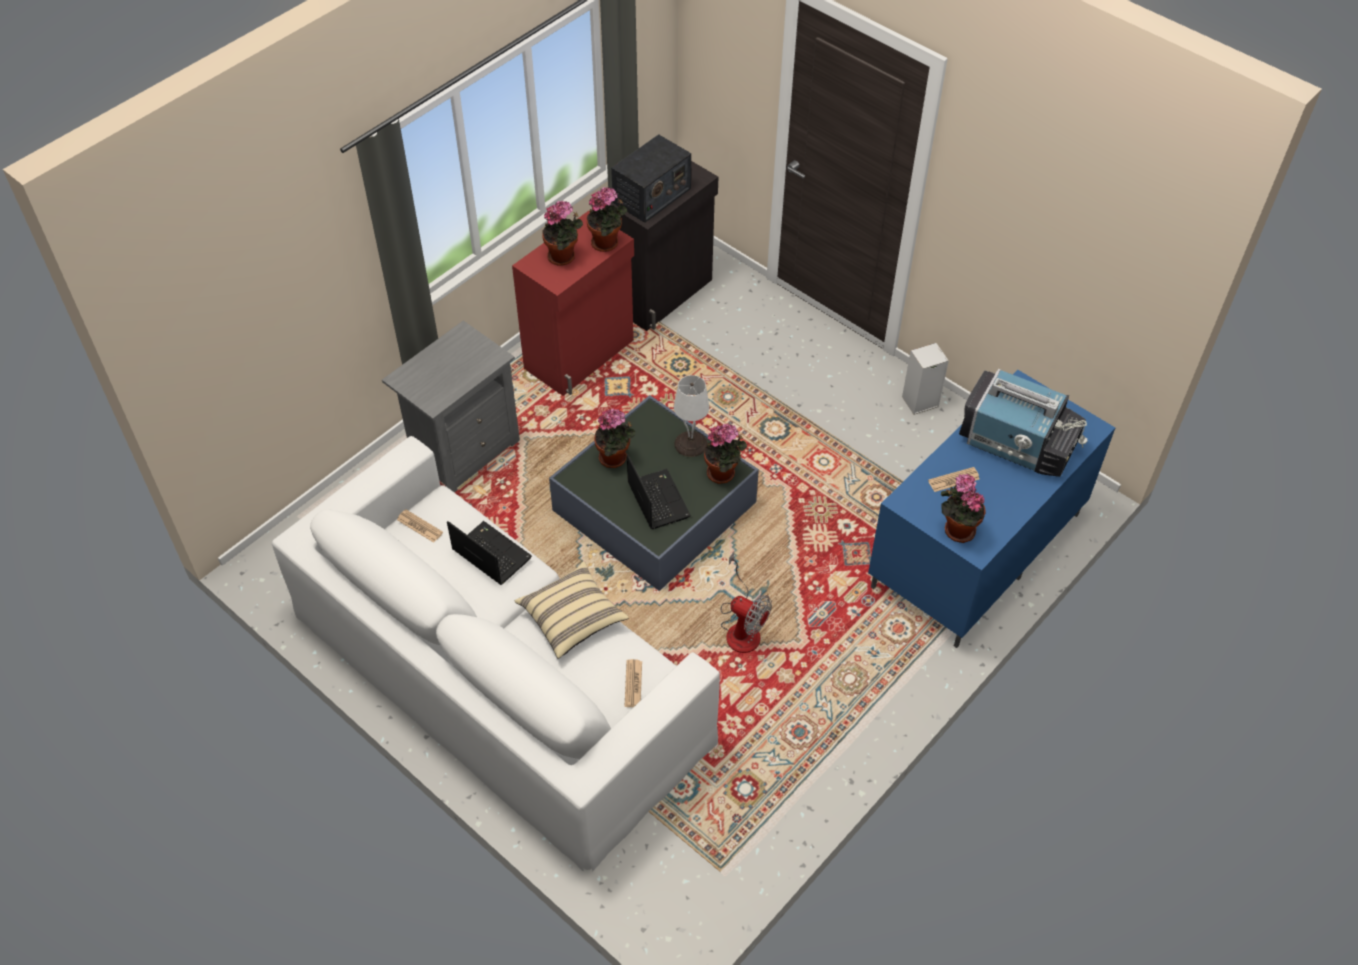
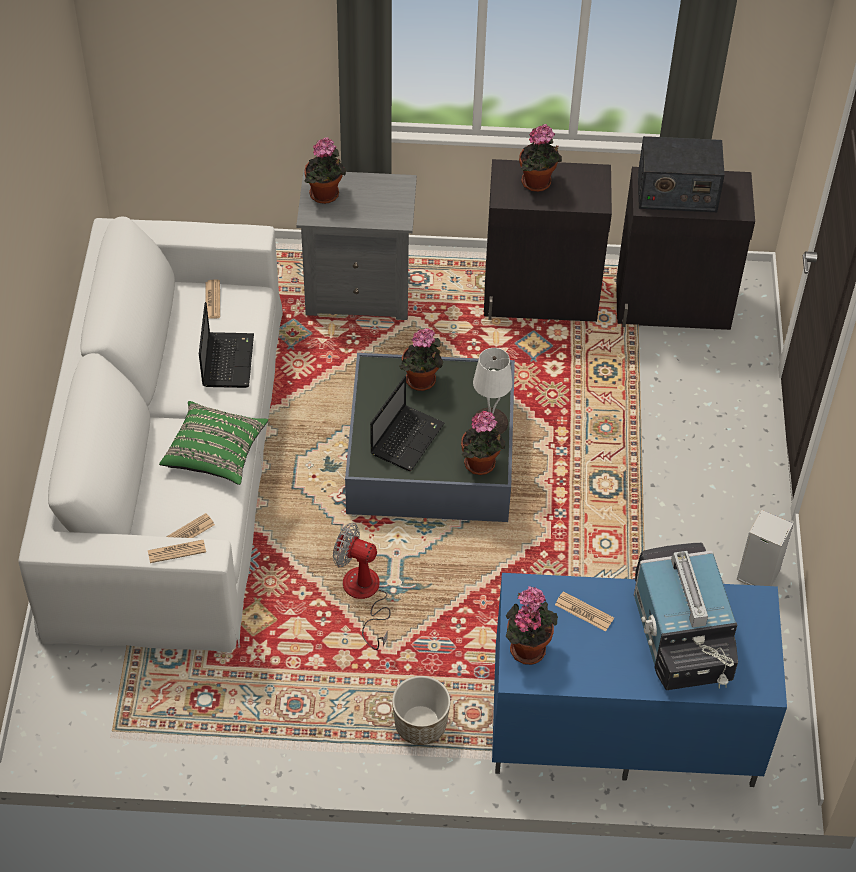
camera: 50 degrees right, 0 degrees up
red cabinet [512,211,634,396] -> black cabinet [484,159,612,322]
beige pillow [515,561,629,659] -> green pillow [159,401,268,485]
potted plant [587,187,627,252] -> potted plant moved to [304,137,346,204]
fan [721,552,772,653] -> fan turned 120 degrees clockwise [333,523,391,650]
none -> newspaper [148,540,206,563]
none -> planter [392,676,450,745]

